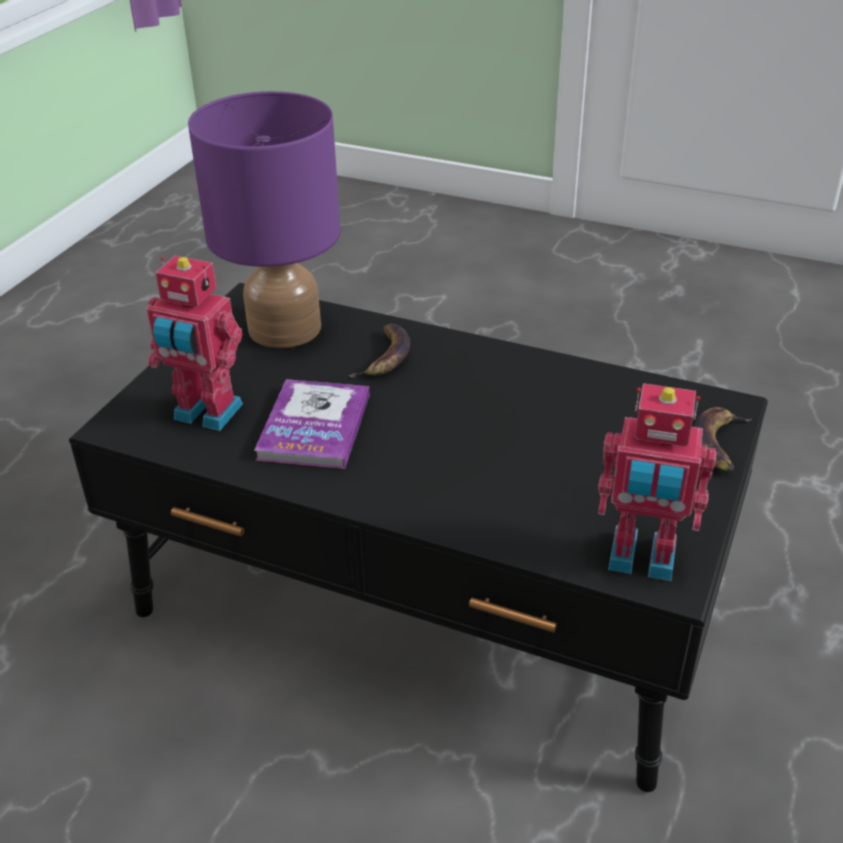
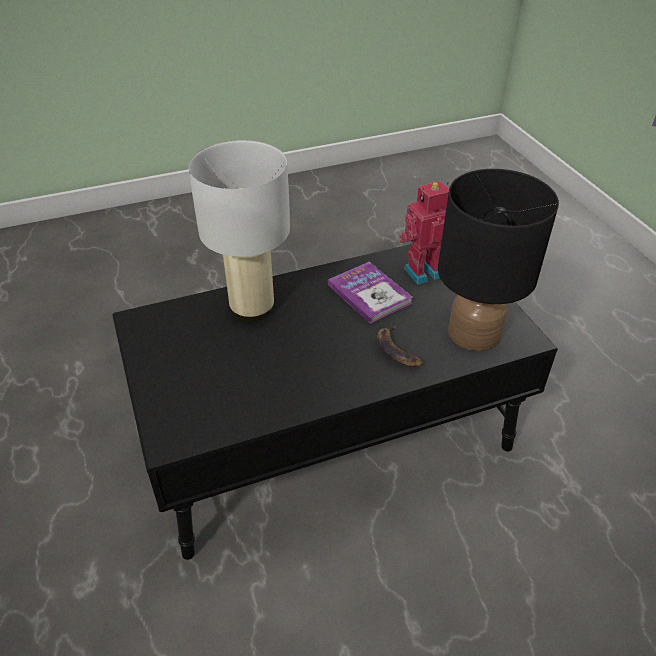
camera: 135 degrees right, 5 degrees up
purple table lamp [188,91,341,348] -> black table lamp [438,169,559,351]
toy robot [598,383,716,581] -> none
banana [694,407,752,472] -> none
none -> white table lamp [189,140,290,322]

